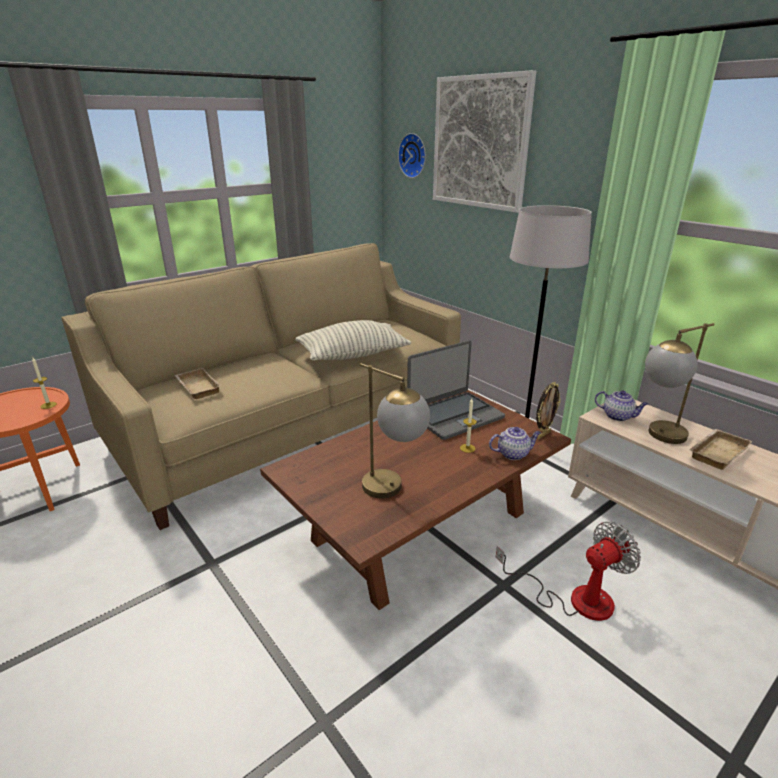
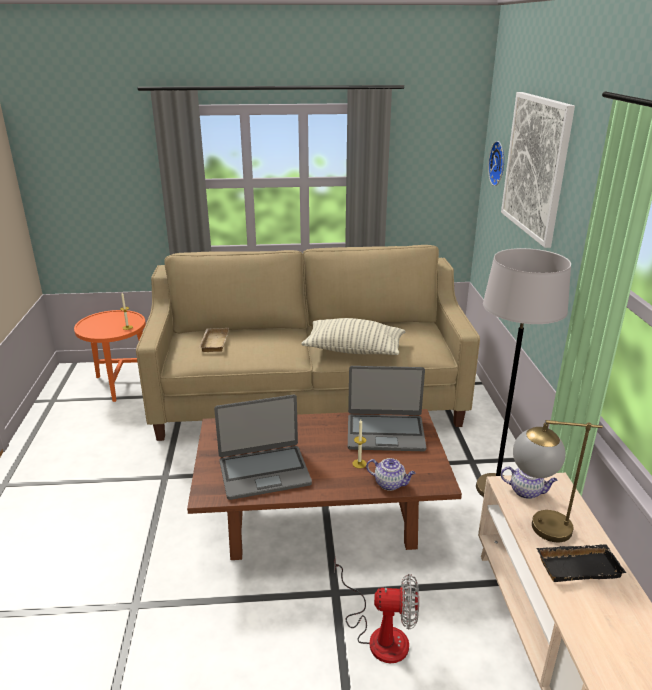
camera: 35 degrees right, 0 degrees up
table lamp [360,363,430,498] -> laptop [214,395,312,500]
picture frame [536,382,561,439] -> none
teapot [595,390,648,421] -> teapot turned 45 degrees counterclockwise [501,466,558,499]
beige tray [690,429,753,470] -> black tray [537,544,626,582]

